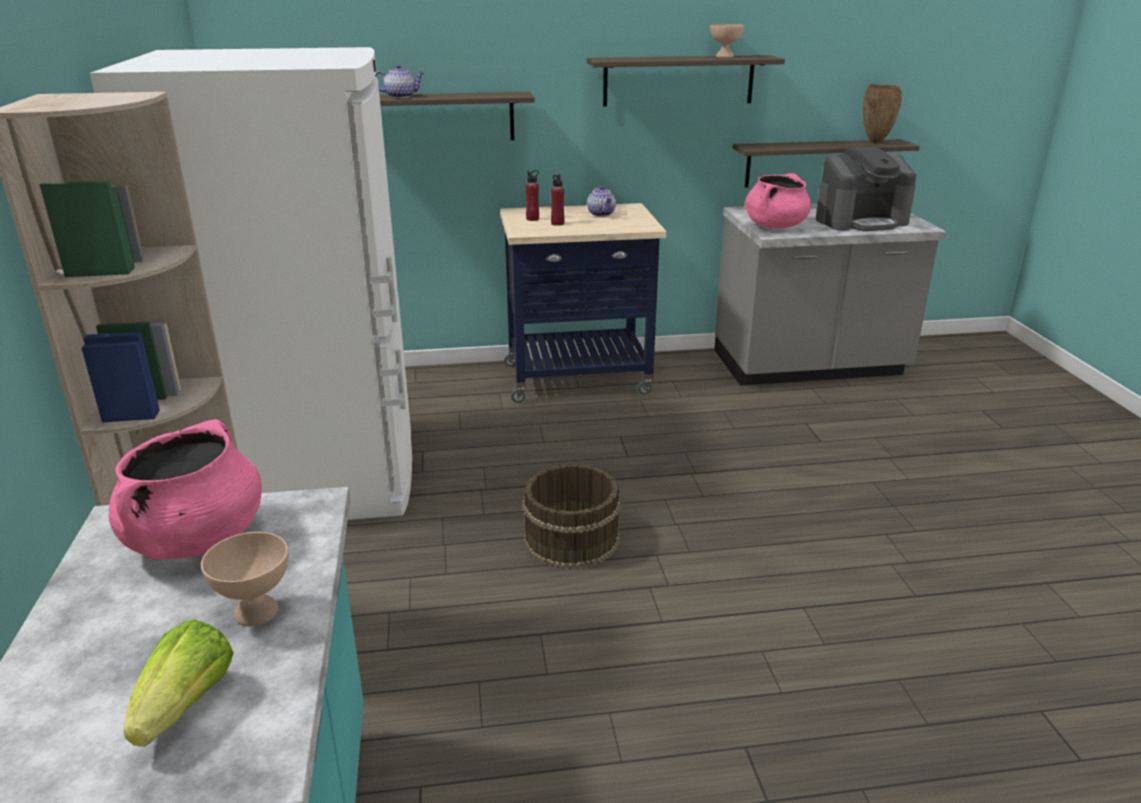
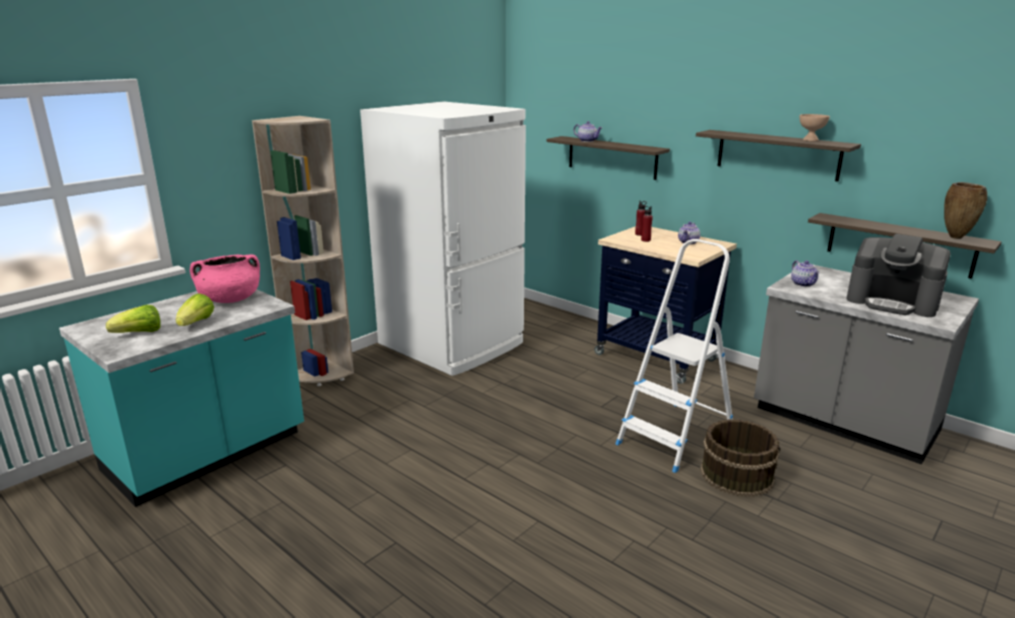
camera: 50 degrees right, 5 degrees down
beige bowl [201,532,288,626] -> lettuce [176,294,214,326]
brown bucket [523,464,621,569] -> brown bucket moved to [700,419,781,497]
pink cooking pot [745,173,811,229] -> teapot [791,260,820,287]
none -> white step ladder [615,239,733,473]

